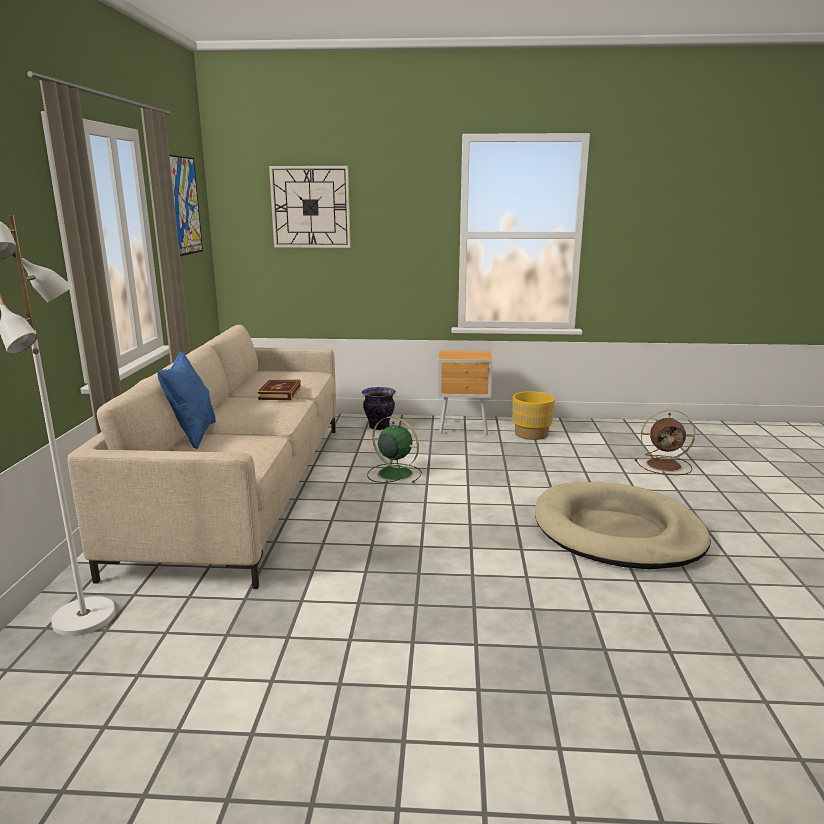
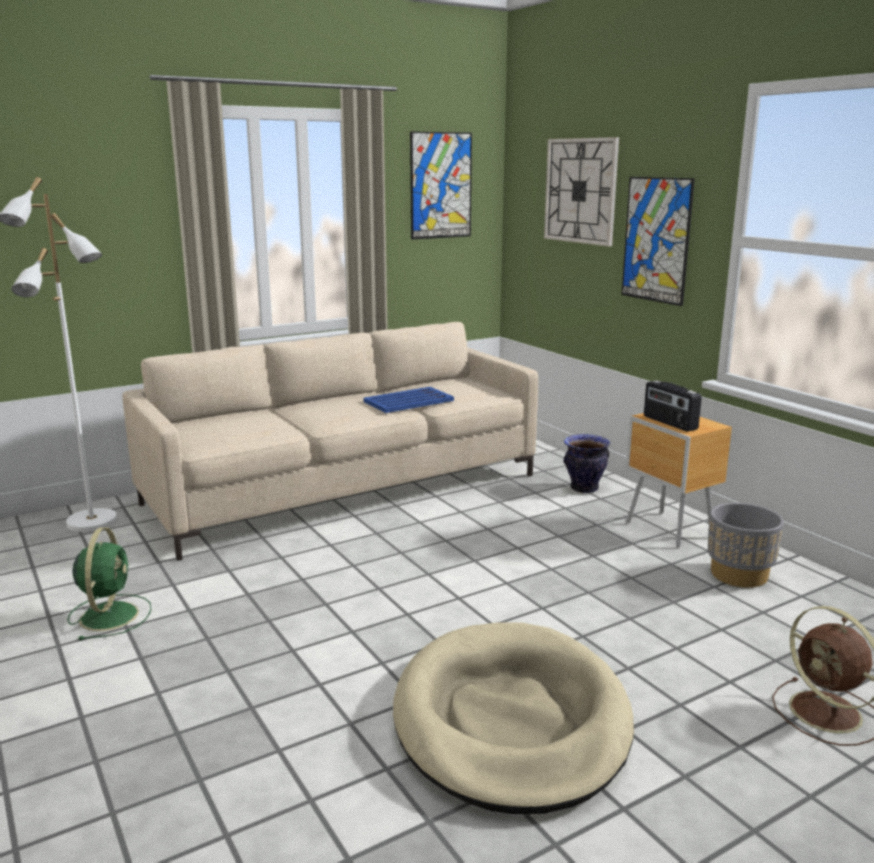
camera: 55 degrees right, 0 degrees up
blue pillow [157,351,216,449] -> none
book [258,379,301,400] -> blue tray [363,387,454,413]
green fan [367,416,422,483] -> green fan moved to [68,527,151,640]
yellow planter [512,391,555,440] -> grey planter [708,503,784,588]
none -> picture [621,177,695,306]
none -> radio [644,380,702,431]

